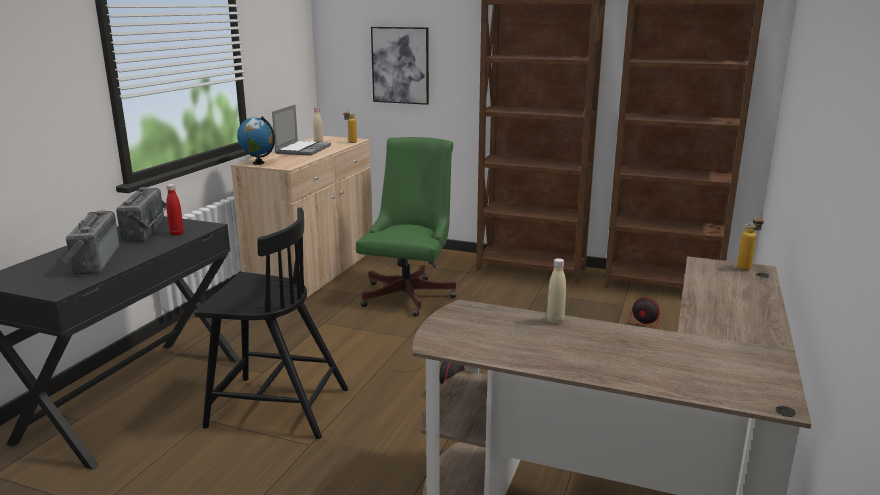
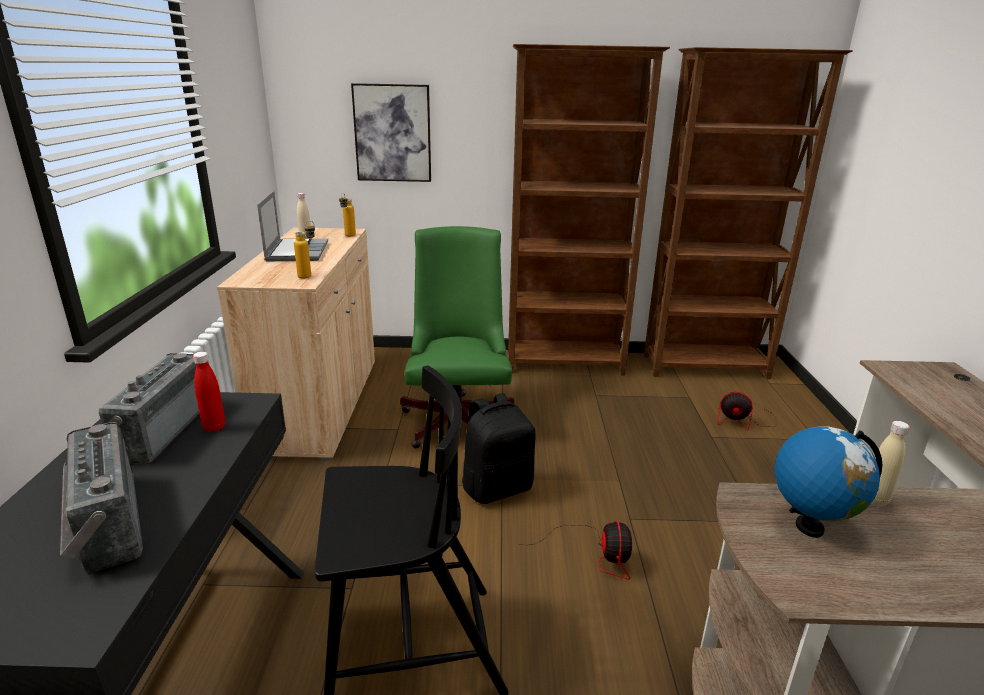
camera: 20 degrees left, 5 degrees up
radio [116,187,166,243] -> radio turned 150 degrees counterclockwise [99,353,199,464]
globe [237,116,276,165] -> globe moved to [774,426,883,538]
bottle [737,213,764,270] -> bottle moved to [294,221,315,278]
none -> black backpack [462,393,536,504]

